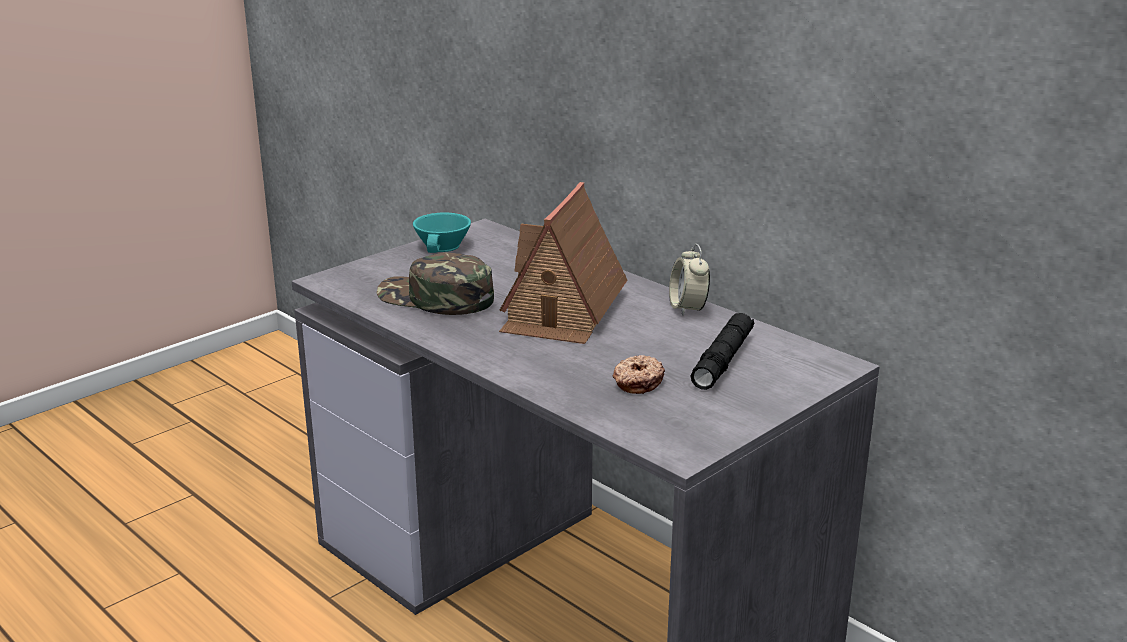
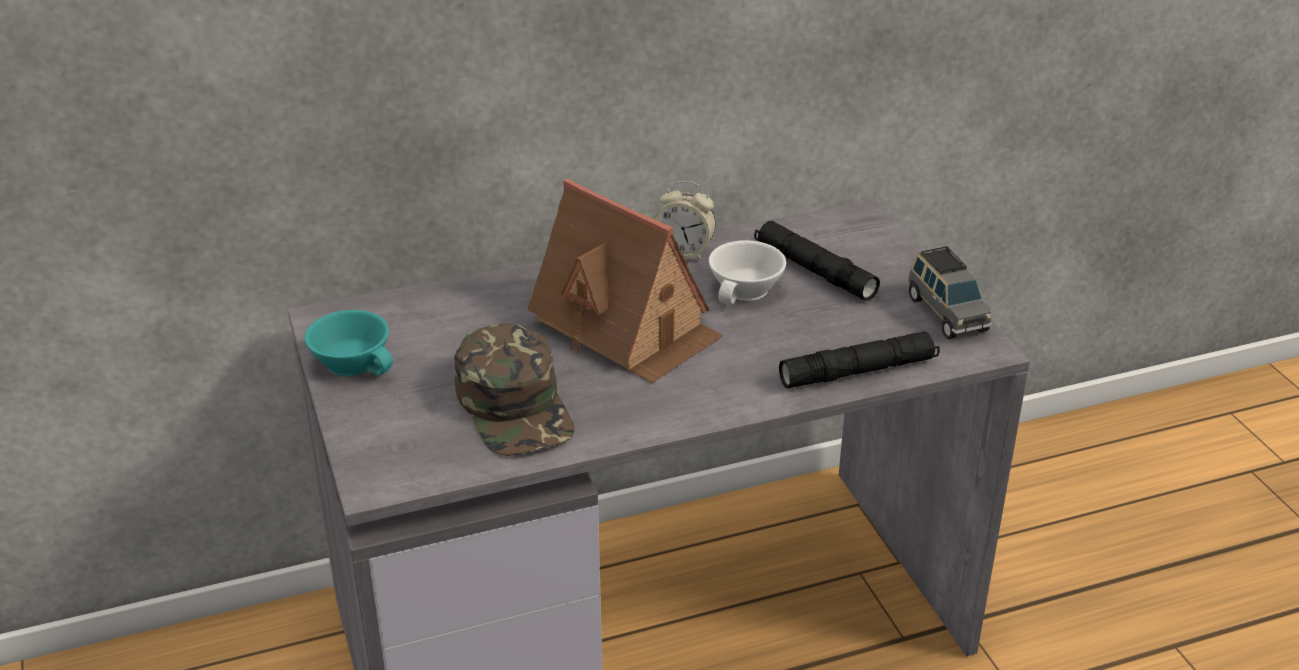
camera: 65 degrees left, 10 degrees up
green cap [377,252,494,315] -> green cap turned 75 degrees counterclockwise [454,323,575,456]
donut [613,355,665,394] -> none
none -> white cup [709,240,786,305]
none -> black flashlight [779,331,940,388]
none -> grey toy car [908,246,992,339]

